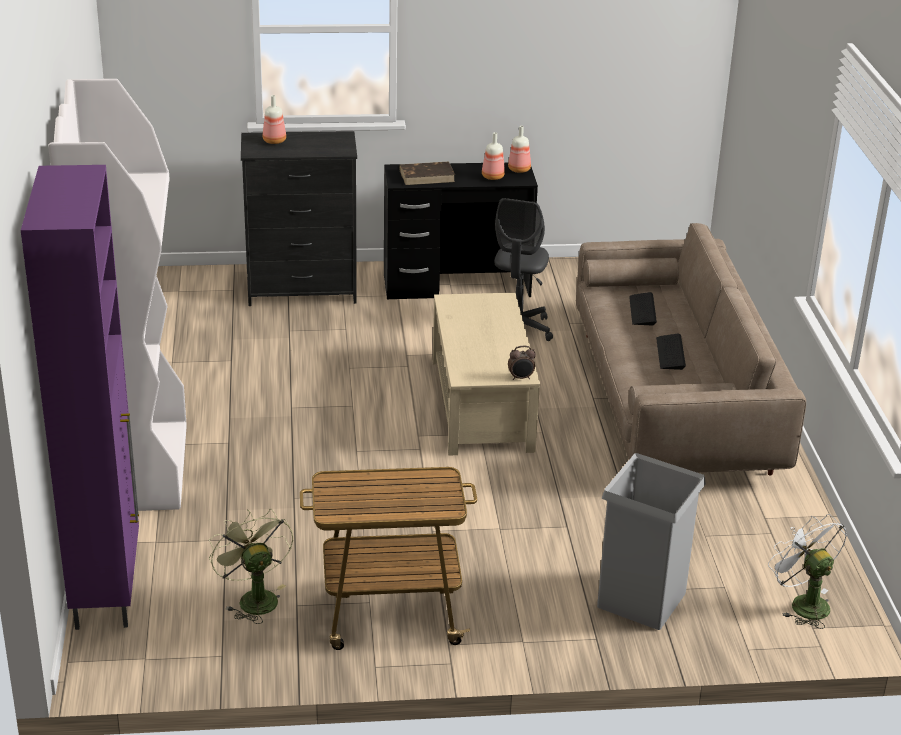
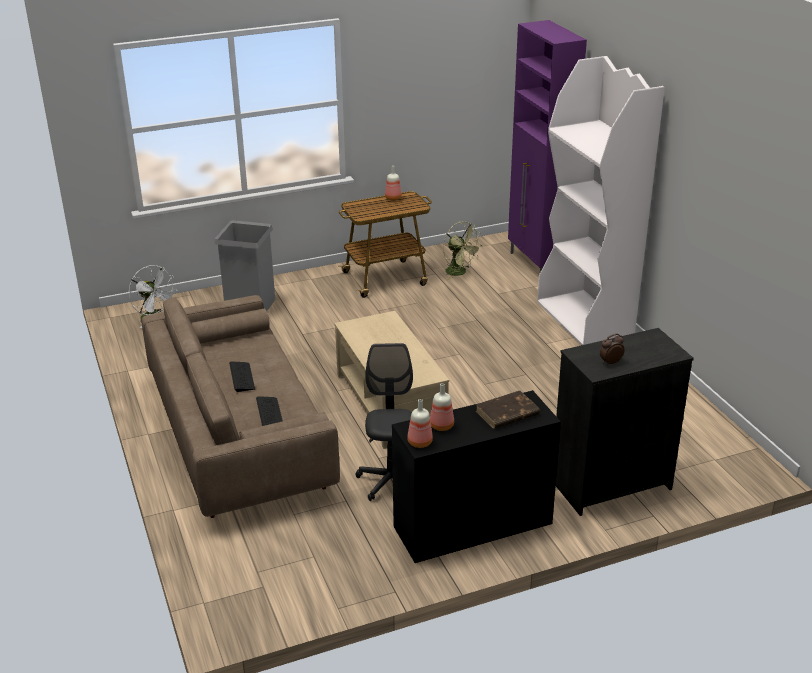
camera: 165 degrees right, 0 degrees up
bottle [263,95,286,144] -> bottle moved to [385,166,402,201]
alarm clock [508,346,536,380] -> alarm clock moved to [600,334,625,366]

